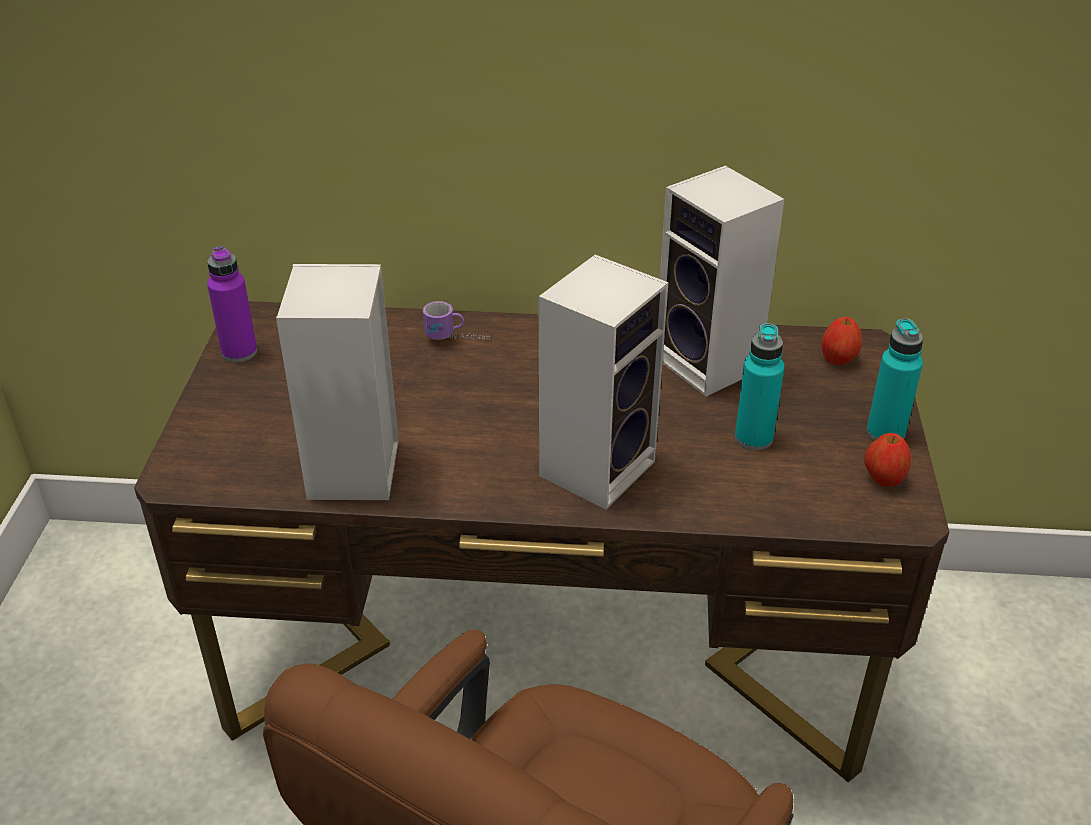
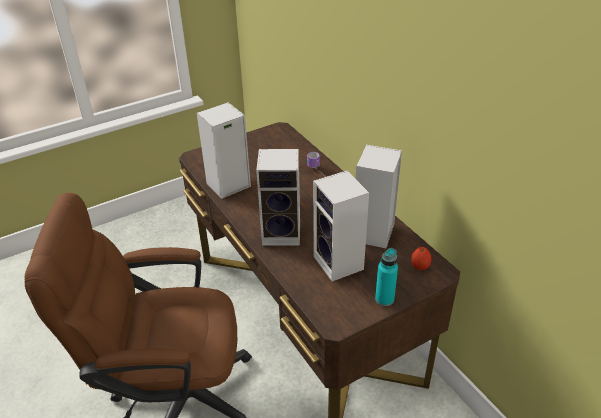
camera: 55 degrees right, 0 degrees up
purple bottle [207,246,257,362] -> none
turquoise bottle [735,323,785,450] -> speaker [313,170,369,282]
apple [864,433,911,487] -> none

